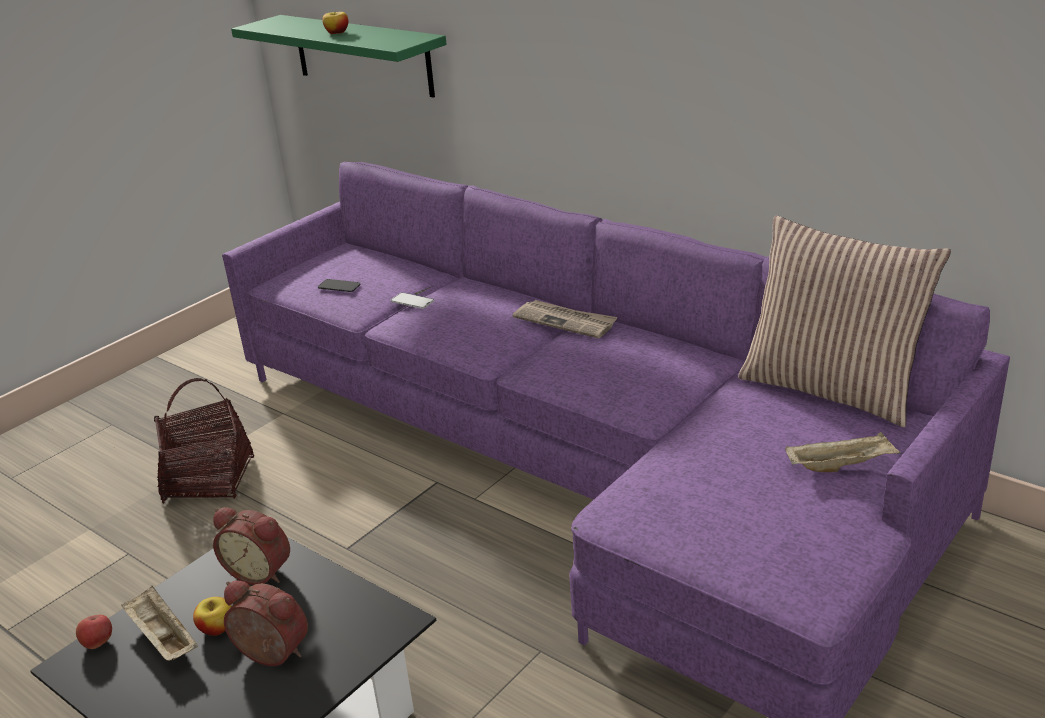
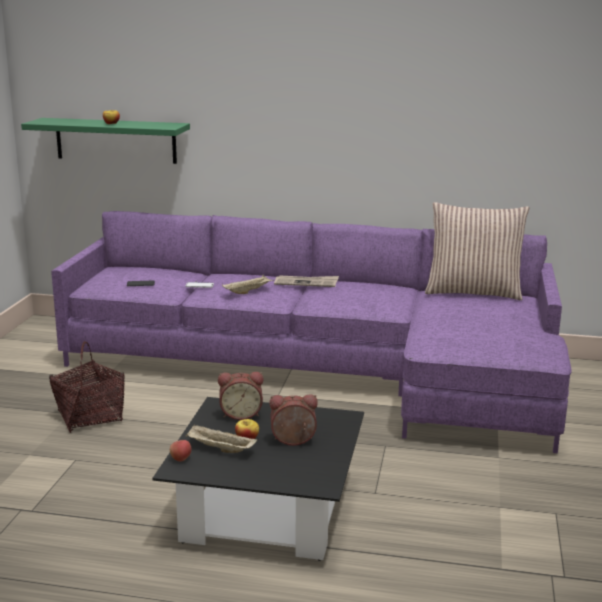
camera: 30 degrees left, 10 degrees down
beige tray [785,432,900,472] -> beige tray moved to [222,275,274,294]

